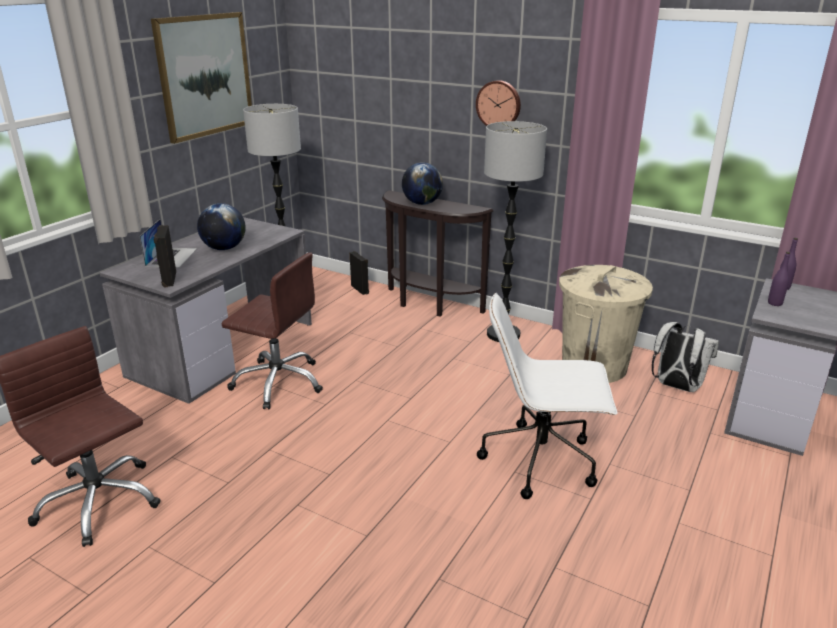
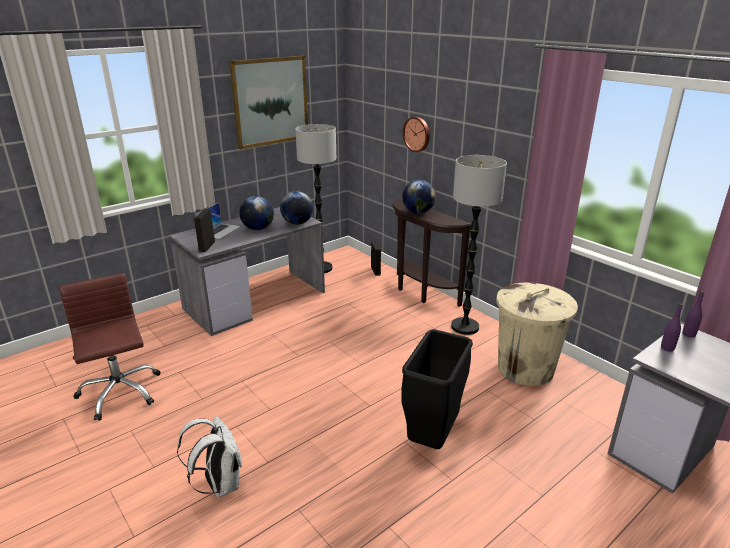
camera: 20 degrees right, 0 degrees up
brown office chair [222,252,323,409] -> none
wall clock [476,80,521,126] -> wall clock moved to [403,117,430,152]
white office chair [477,293,618,499] -> black trash can [401,329,473,449]
white backpack [652,322,719,392] -> white backpack moved to [177,416,242,498]
none -> globe [280,191,313,225]

